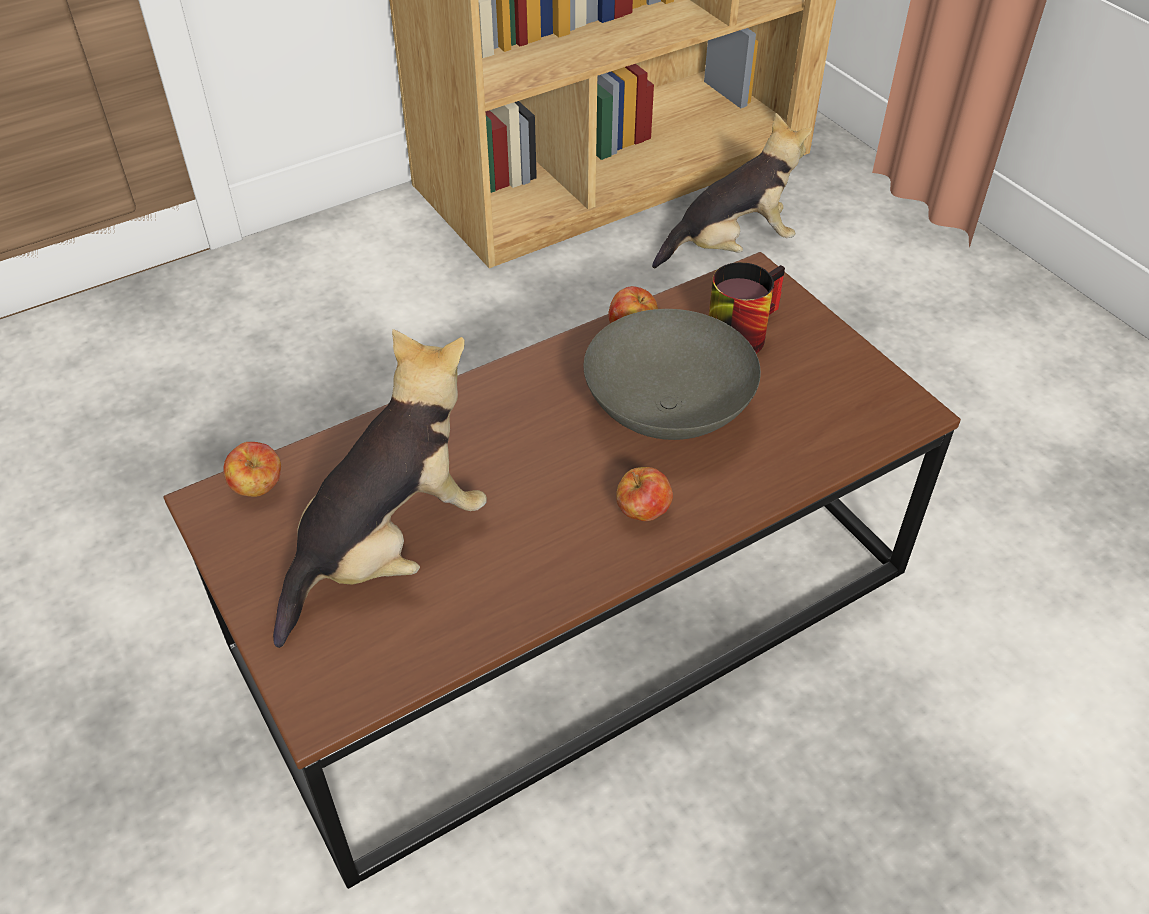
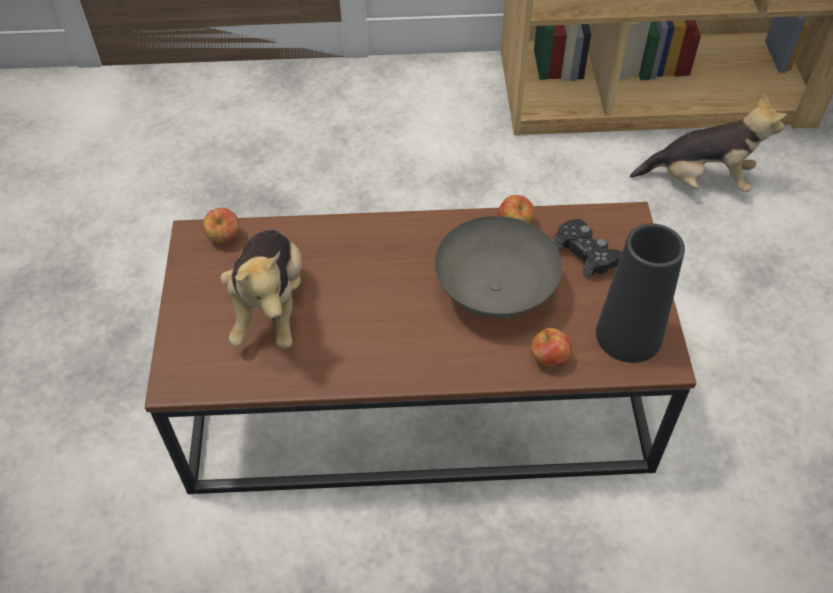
camera: 30 degrees right, 5 degrees up
plush toy [273,329,487,648] -> plush toy turned 105 degrees clockwise [220,230,302,349]
apple [616,467,673,521] -> apple moved to [531,328,572,367]
mug [709,262,785,353] -> black game controller [554,219,622,280]
none -> black vase [596,224,685,363]

